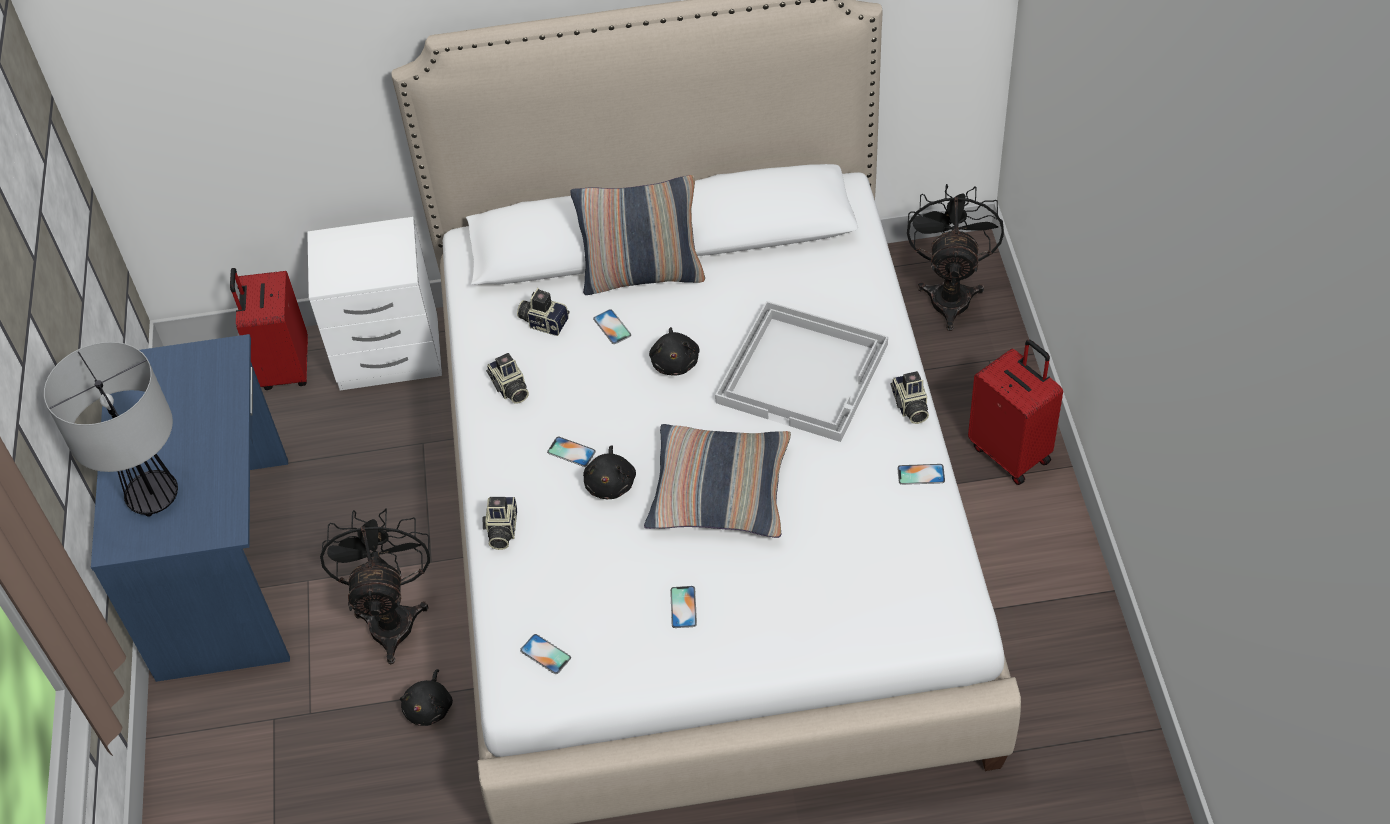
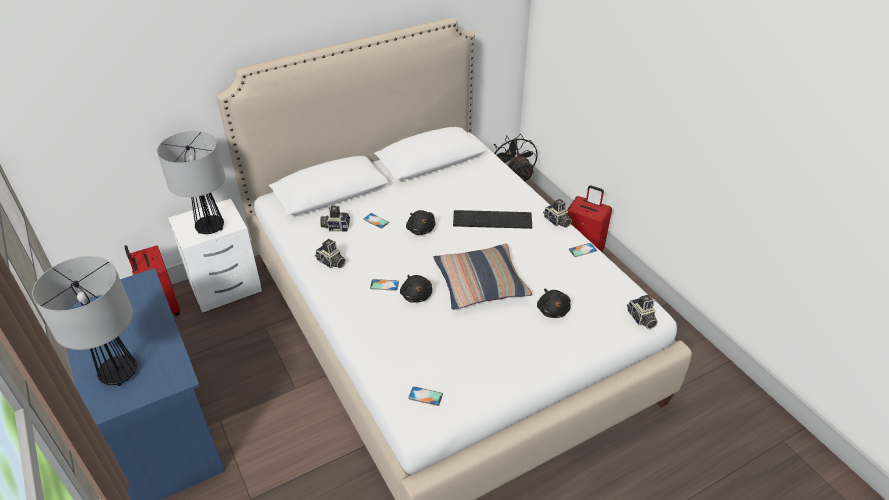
camera: 25 degrees left, 10 degrees down
black fan [320,508,430,664] -> none
black plush toy [400,669,453,726] -> black plush toy moved to [537,288,571,318]
camera [482,497,517,550] -> camera moved to [627,295,658,329]
pillow [571,175,705,295] -> none
phone [670,586,697,628] -> none
white tray [715,301,888,442] -> keyboard [453,210,532,229]
none -> table lamp [157,131,225,234]

